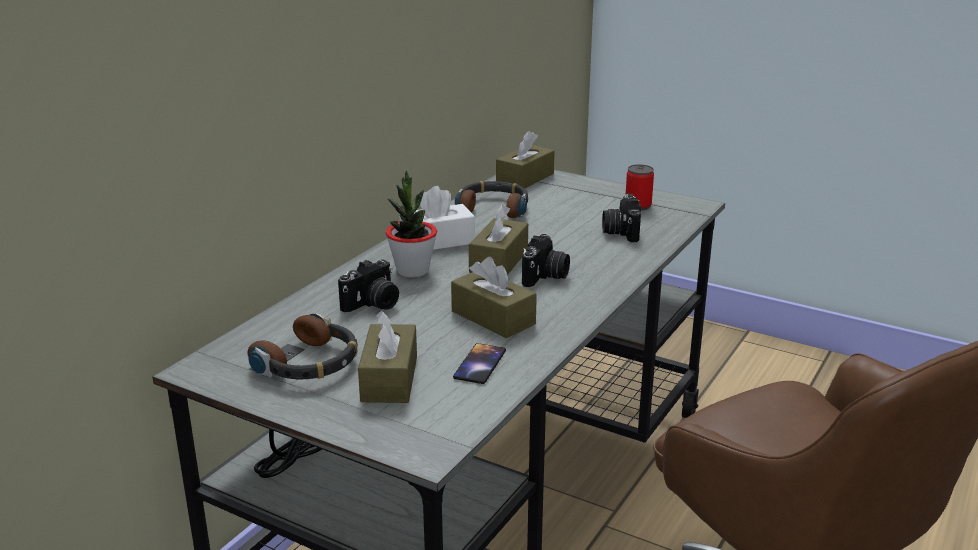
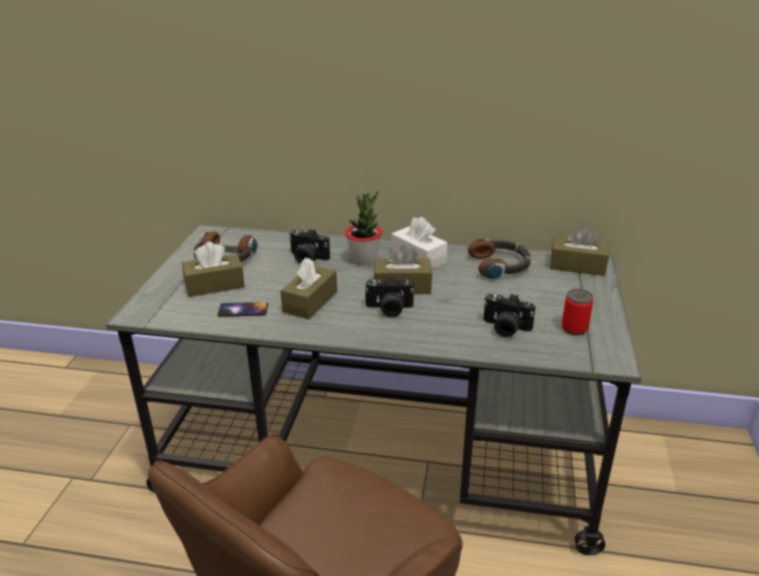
camera: 70 degrees right, 5 degrees up
camera [602,194,641,242] -> camera turned 135 degrees counterclockwise [483,294,536,338]

